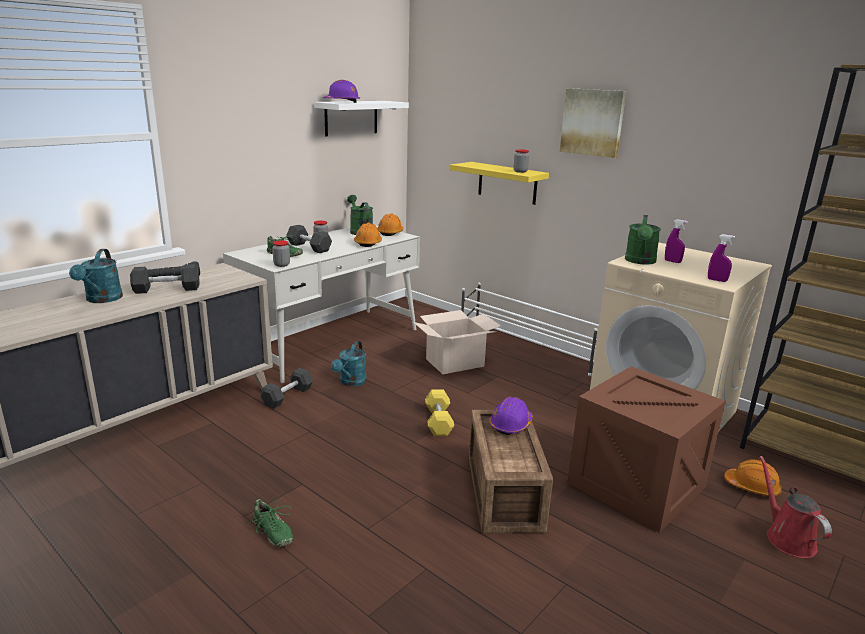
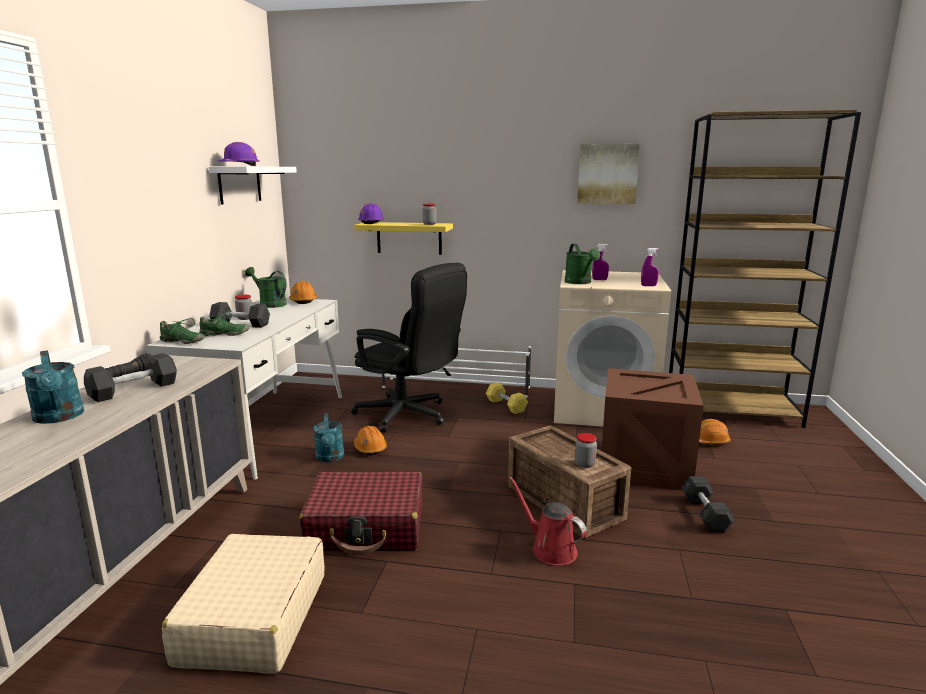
camera: 30 degrees left, 5 degrees down
green shoe [247,498,293,547] -> green shoe moved to [160,318,204,344]
grey dumbbell [260,368,313,409] -> grey dumbbell moved to [681,476,735,532]
jar [272,240,290,267] -> jar moved to [575,433,597,468]
orange hard hat [354,223,382,247] -> orange hard hat moved to [354,426,387,455]
cardboard box [413,310,501,375] -> black office chair [351,263,467,432]
yellow dumbbell [425,390,454,436] -> yellow dumbbell moved to [486,383,528,414]
purple hard hat [489,397,533,435] -> purple hard hat moved to [358,203,384,224]
picture [560,88,626,158] -> picture moved to [577,144,640,204]
red watering can [759,456,832,558] -> red watering can moved to [509,477,587,566]
none -> beige suitcase [162,534,325,674]
none -> red suitcase [299,472,423,555]

